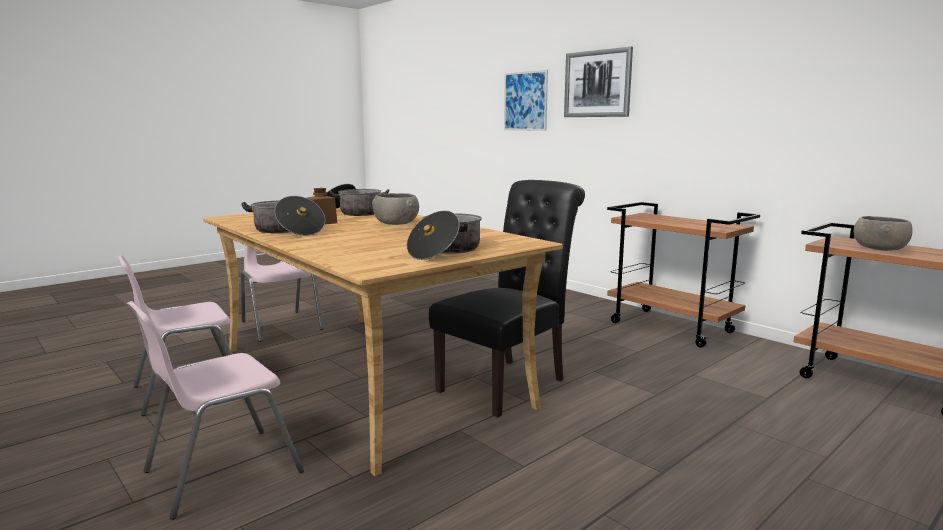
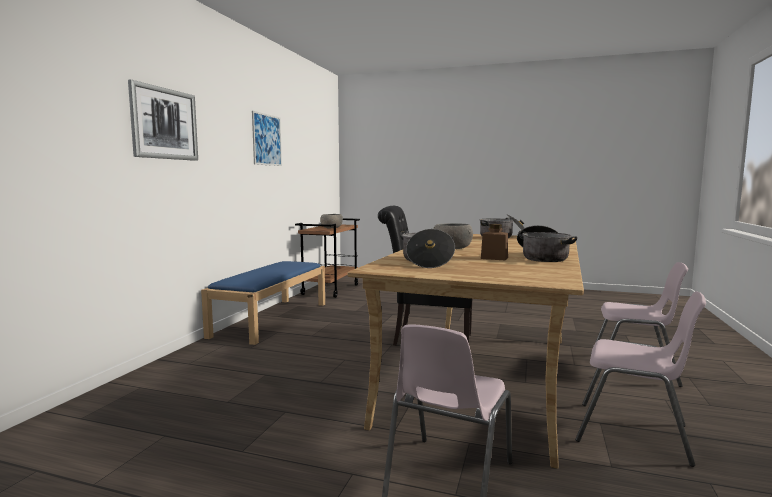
camera: 120 degrees left, 5 degrees down
picture [504,70,548,131] -> picture moved to [252,111,282,166]
brown cart [607,202,760,347] -> blue bench [201,261,325,345]

